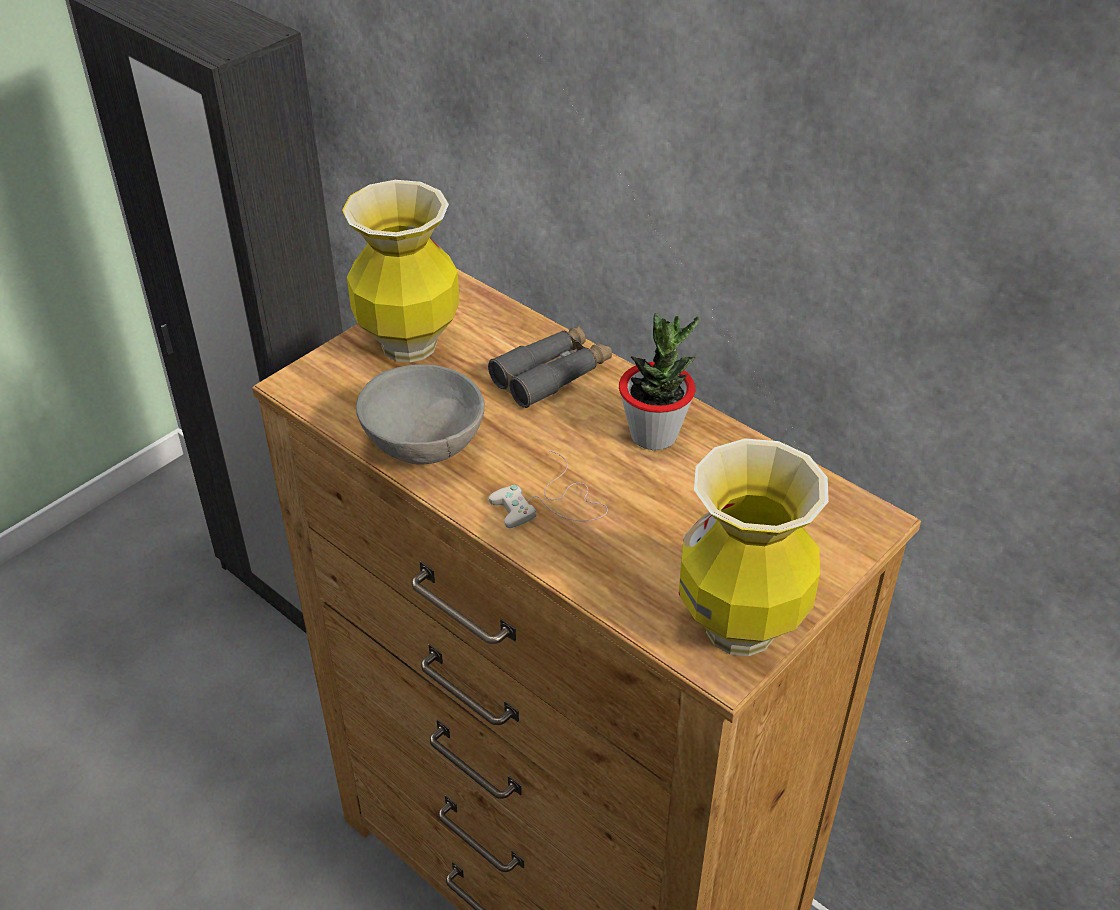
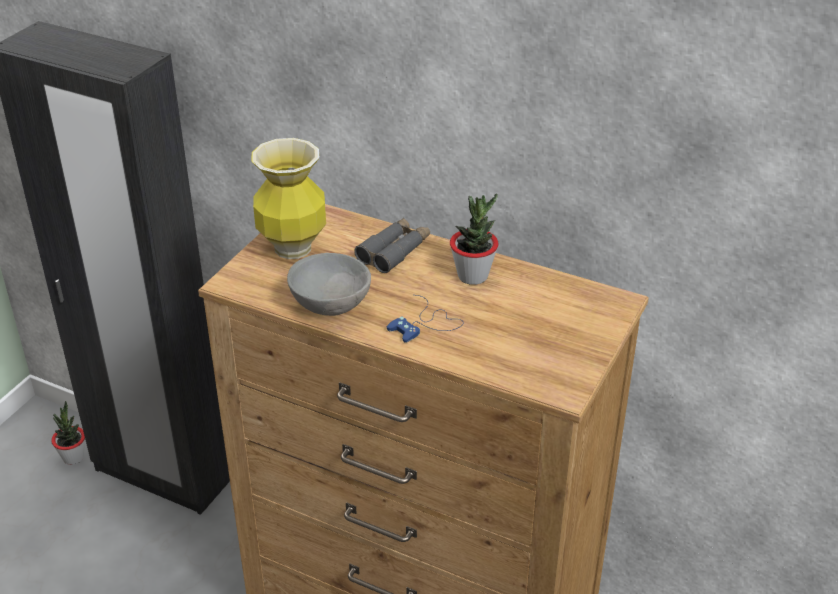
camera: 15 degrees left, 5 degrees down
white game controller [488,451,608,528] -> blue game controller [387,295,464,343]
vase [679,438,829,656] -> none
none -> potted plant [51,401,85,465]

